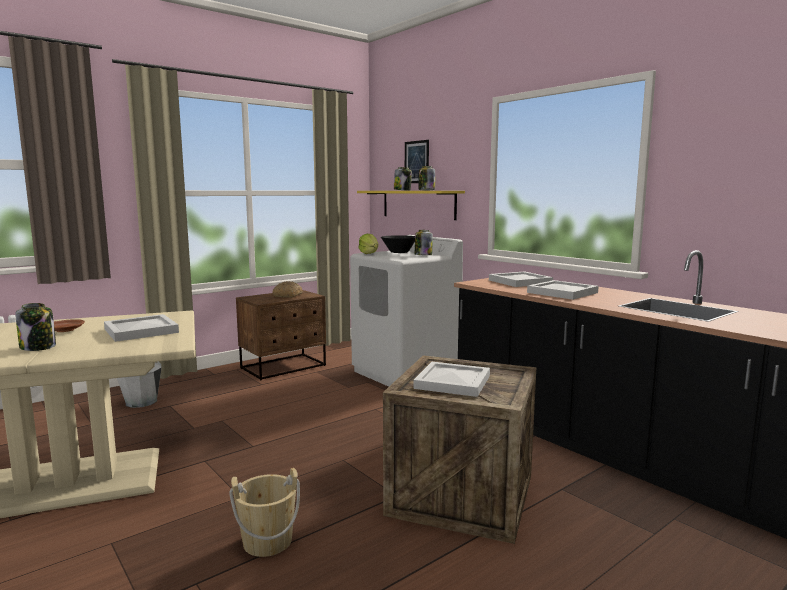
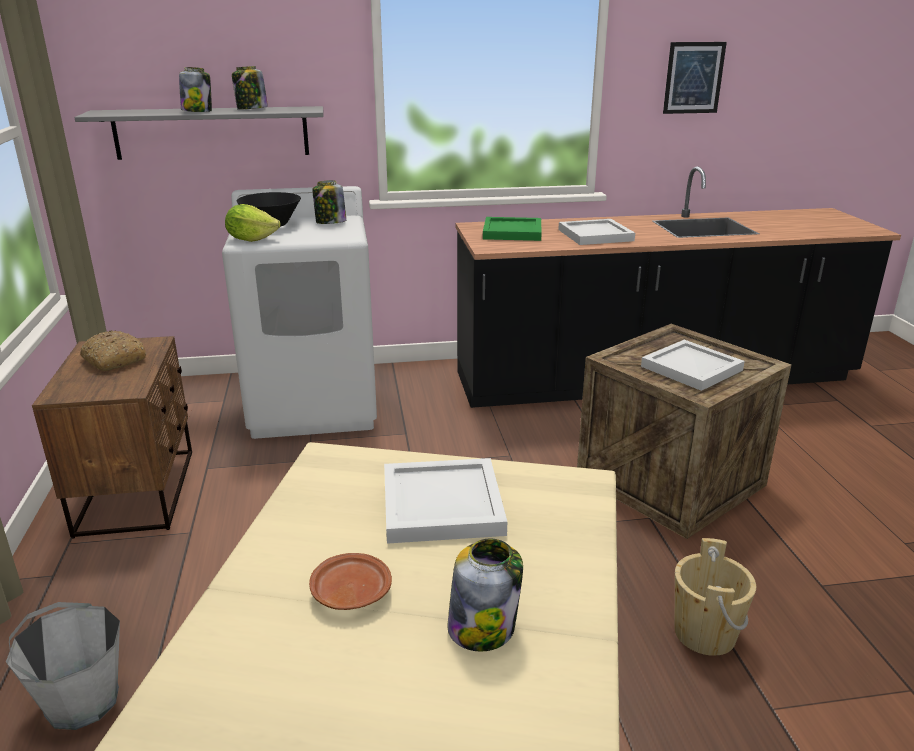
camera: 60 degrees left, 15 degrees up
yellow shelf [357,191,465,220] -> grey shelf [74,106,323,160]
picture [405,140,429,183] -> picture moved to [663,42,727,114]
white tray [489,271,553,287] -> green tray [483,217,542,241]

